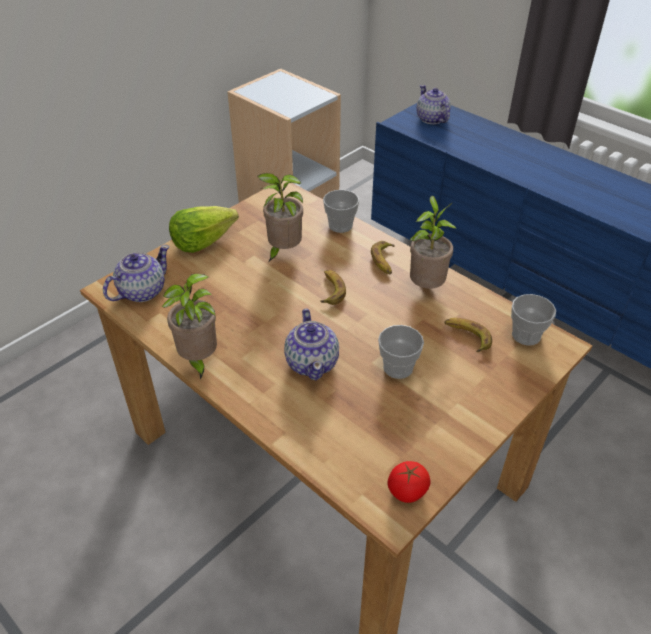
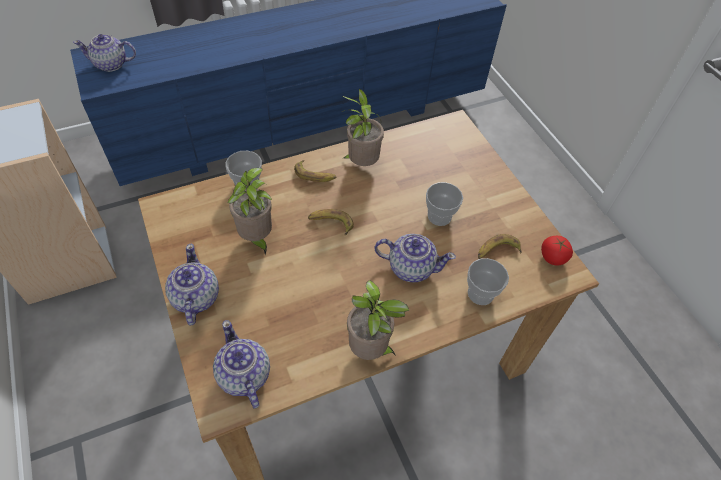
camera: 70 degrees left, 10 degrees up
lettuce [169,206,239,253] -> teapot [165,244,219,326]
banana [445,318,492,352] -> banana moved to [478,234,522,259]
cup [511,294,556,346] -> cup moved to [467,258,509,305]

